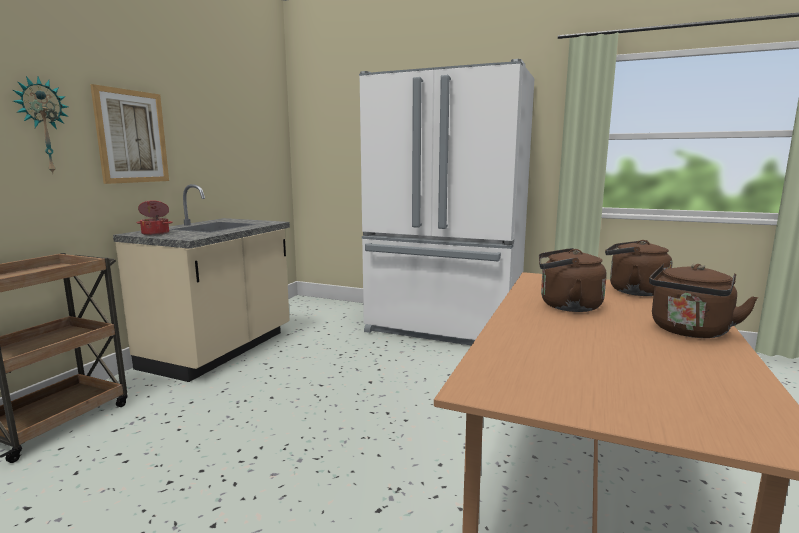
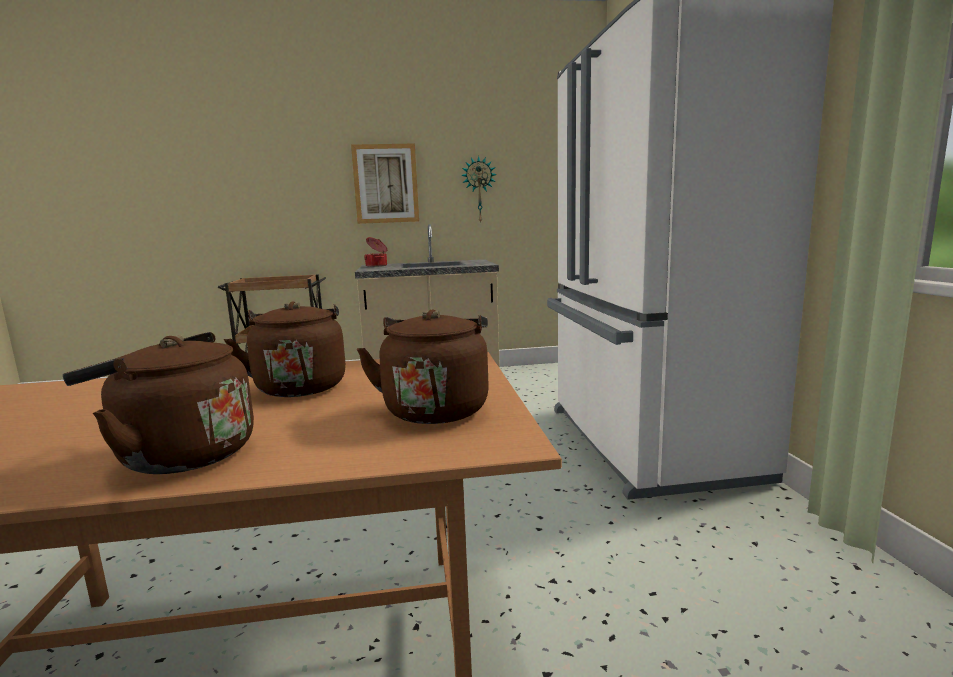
camera: 60 degrees right, 0 degrees up
wall clock [13,76,69,174] -> wall clock moved to [461,156,497,224]

